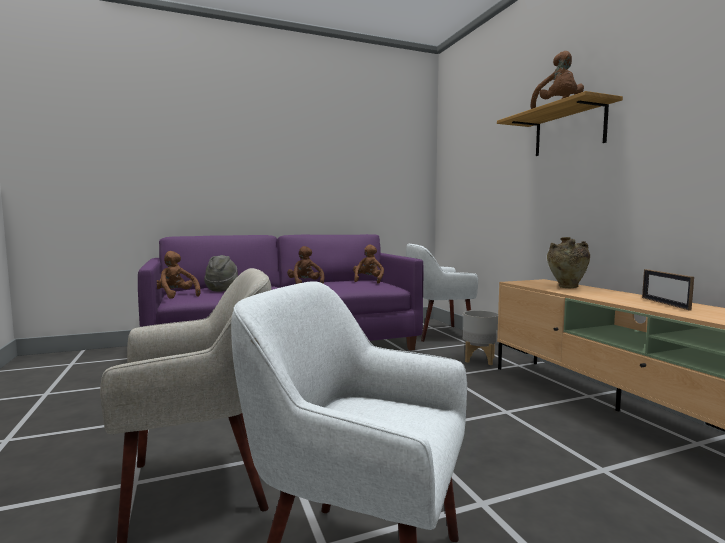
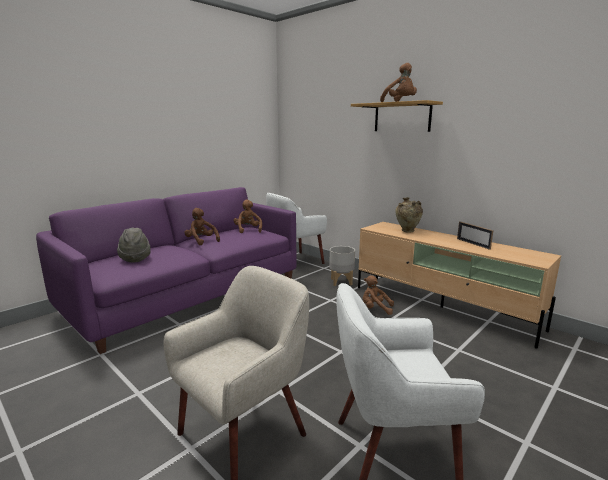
camera: 25 degrees left, 10 degrees up
brown plush toy [157,251,201,299] -> brown plush toy moved to [363,275,394,315]

